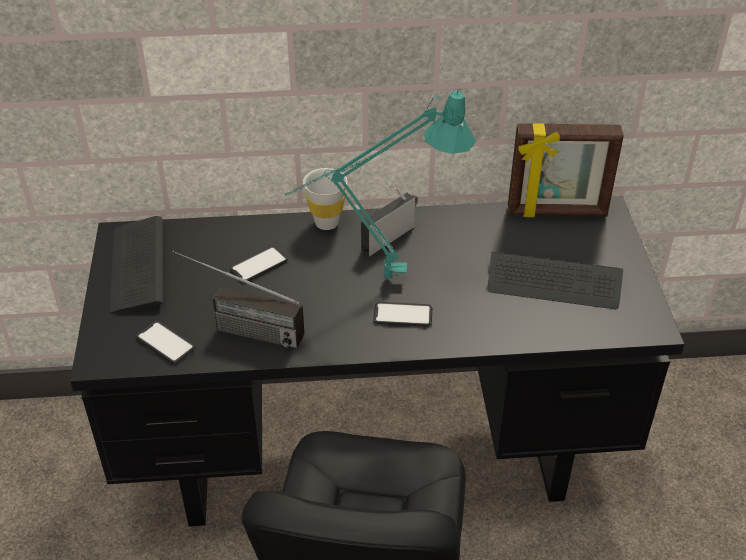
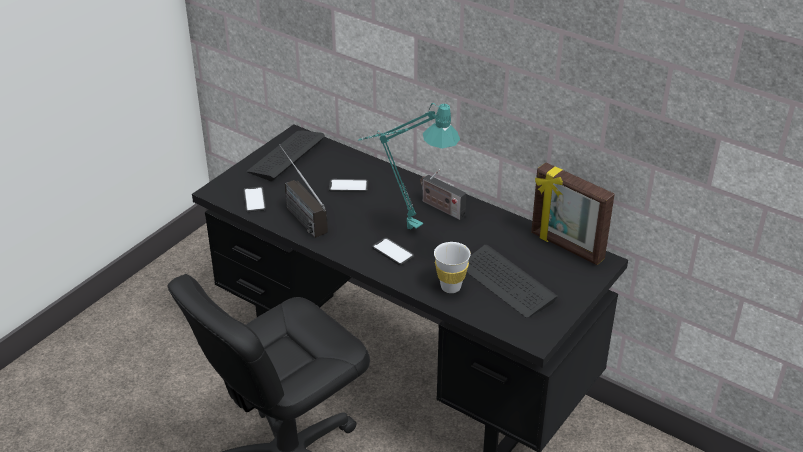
camera: 40 degrees right, 5 degrees down
white cup [303,168,347,230] -> white cup moved to [434,242,471,293]
radio [361,188,418,256] -> radio turned 135 degrees counterclockwise [420,169,466,220]

